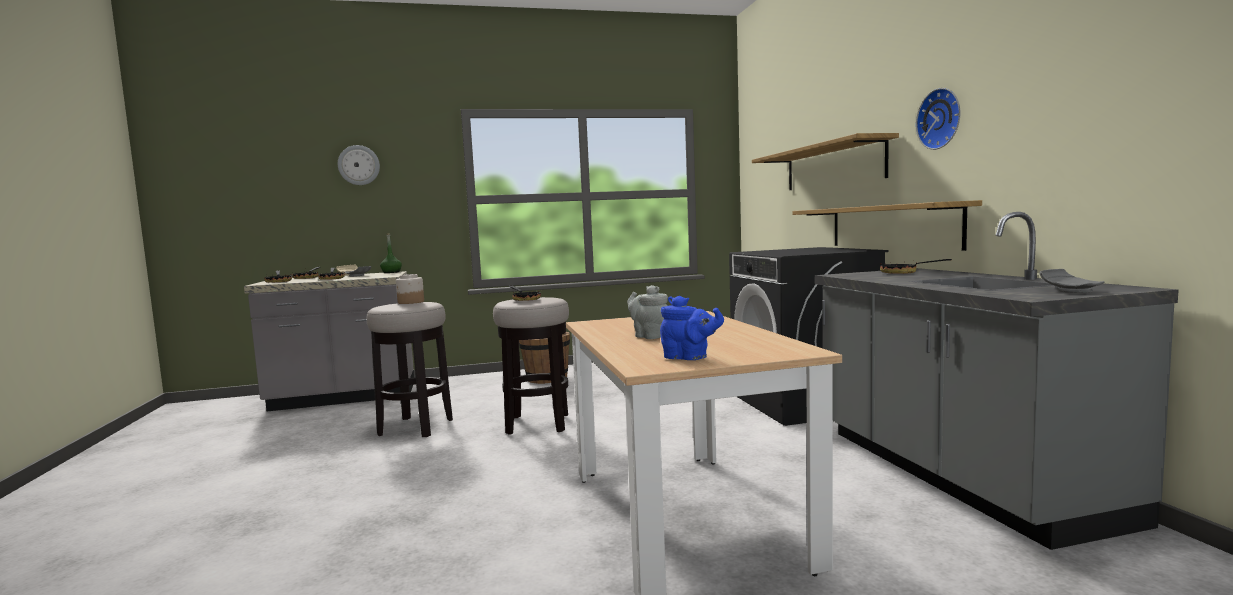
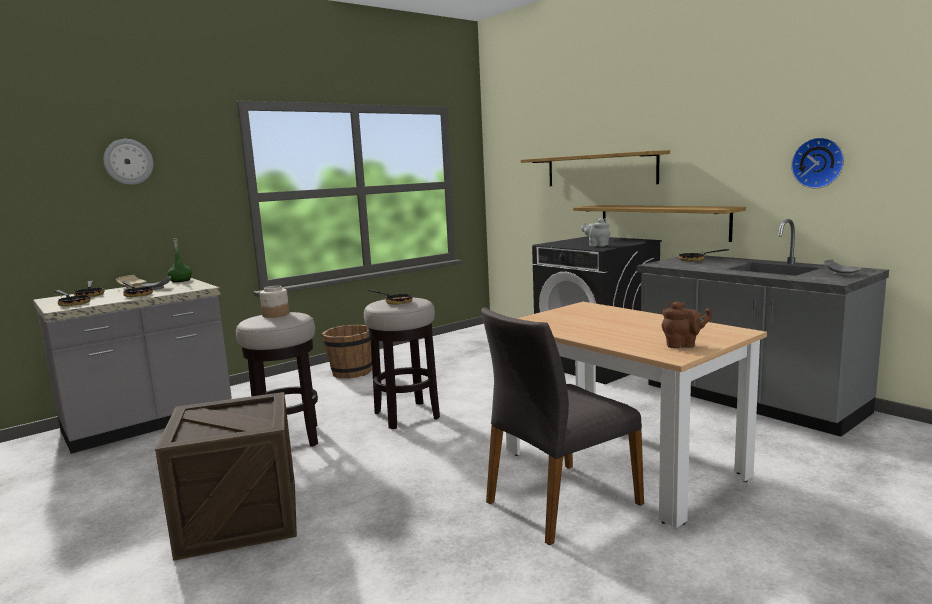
camera: 25 degrees left, 5 degrees up
grey teapot [627,285,668,339] -> grey teapot moved to [581,218,610,247]
blue teapot [660,296,724,360] -> brown teapot [662,301,712,348]
wall clock [916,88,960,150] -> wall clock moved to [791,137,844,189]
none -> crate [155,392,297,561]
none -> grey chair [481,307,644,545]

